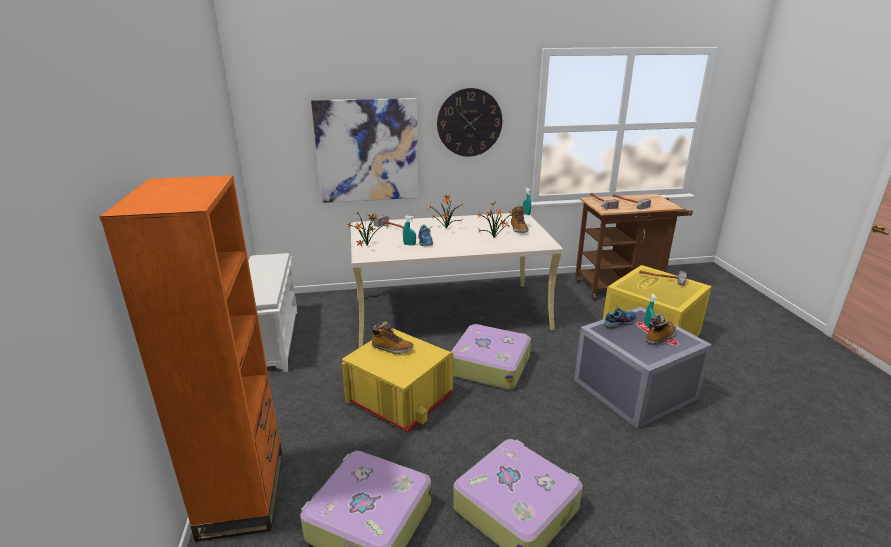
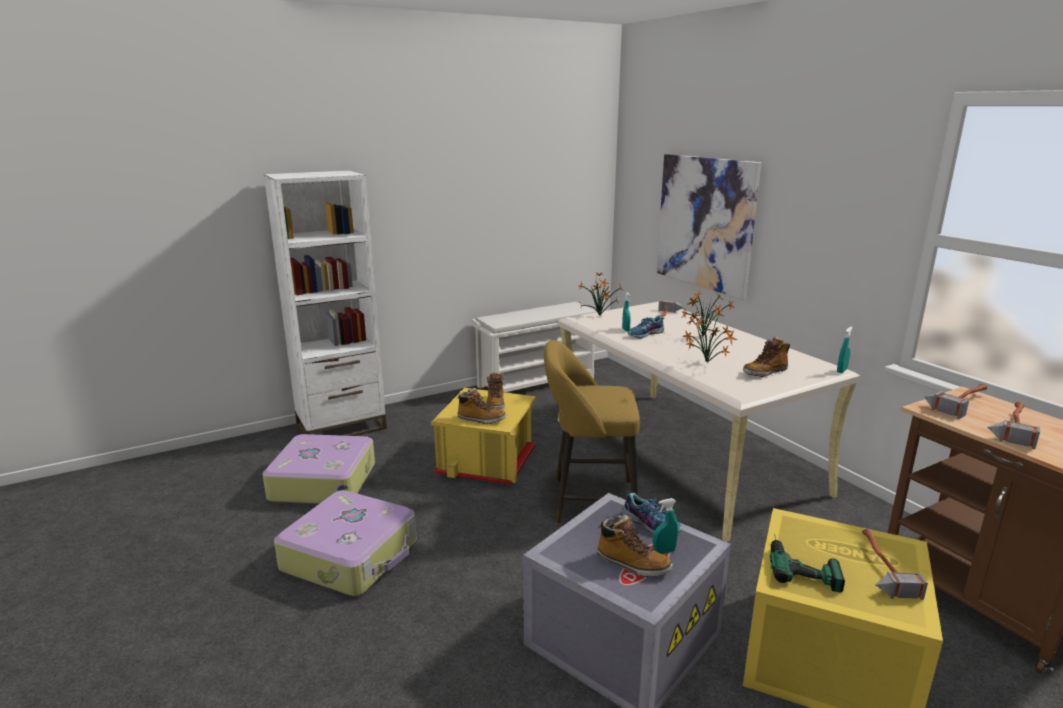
camera: 70 degrees right, 5 degrees down
orange bookcase [100,175,283,542] -> white bookcase [264,170,387,436]
wall clock [437,88,502,157] -> none
suitcase [452,324,531,390] -> yellow stool [544,340,640,524]
none -> boot [457,388,506,424]
none -> power drill [770,533,845,592]

